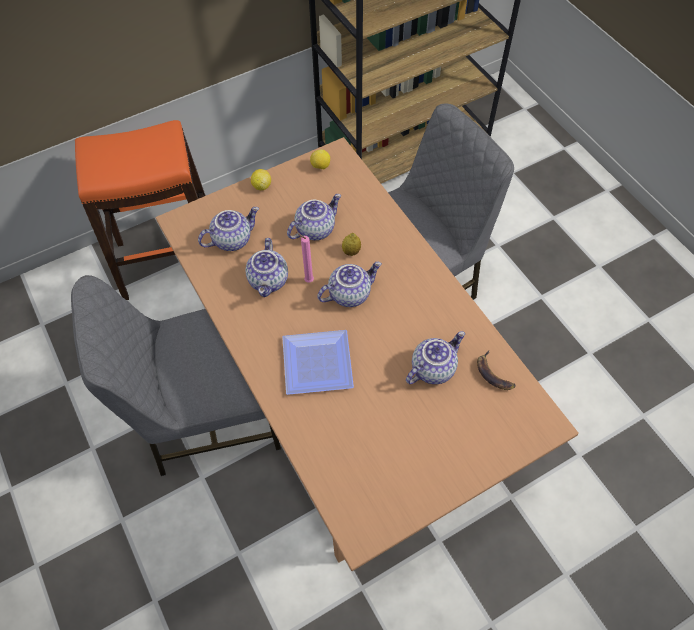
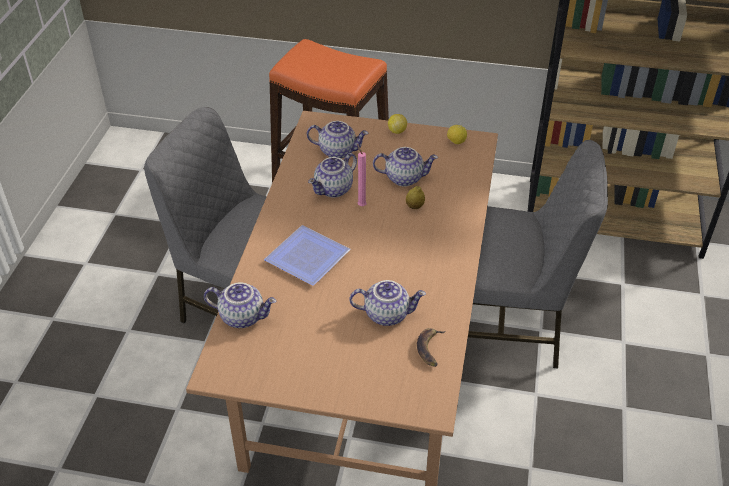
camera: 40 degrees right, 15 degrees down
teapot [317,262,382,307] -> teapot moved to [204,282,276,328]

